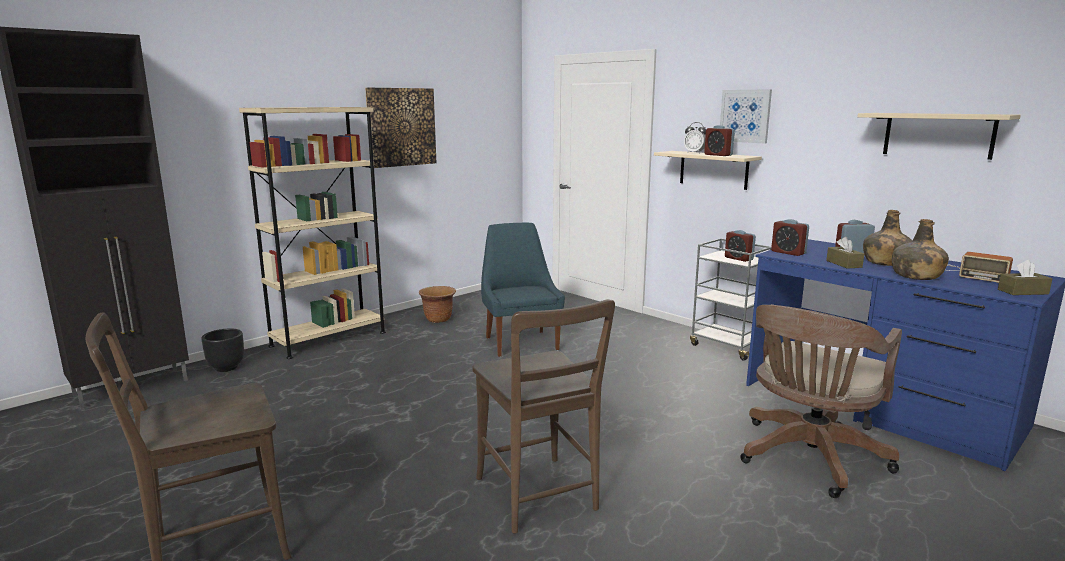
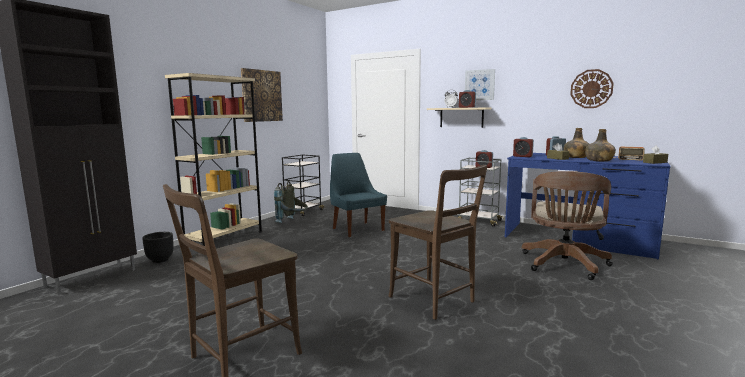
camera: 15 degrees left, 5 degrees down
brown planter [419,286,456,323] -> grey backpack [274,181,308,223]
beige shelf [857,113,1021,160] -> wall clock [570,69,614,108]
none -> black cart [282,155,324,216]

